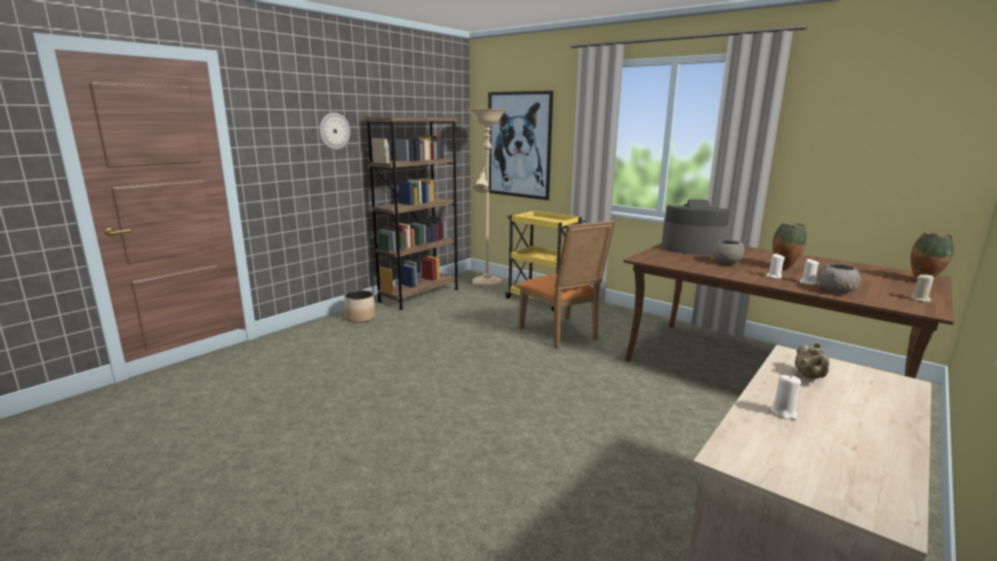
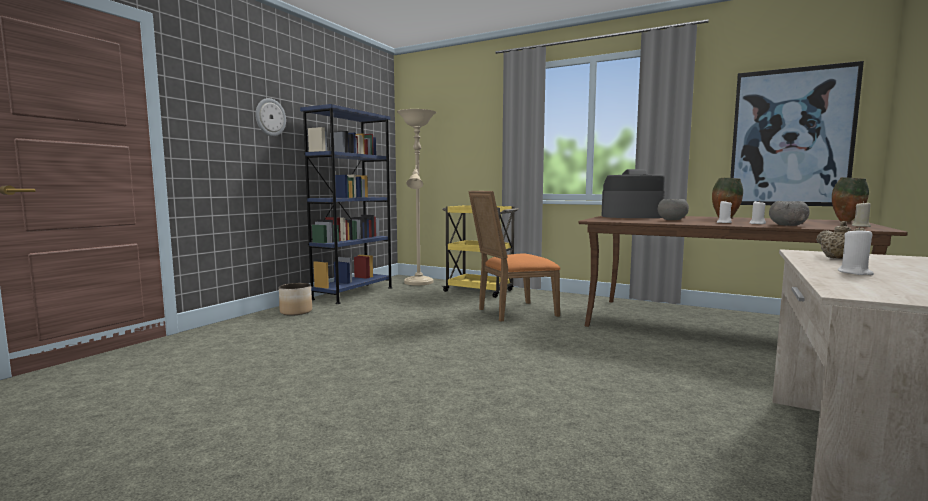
camera: 10 degrees left, 10 degrees down
brown bookcase [364,117,459,310] -> blue bookcase [300,104,392,304]
picture [488,91,553,200] -> picture moved to [730,61,864,206]
orange chair [519,221,615,349] -> orange chair turned 105 degrees clockwise [468,191,560,321]

